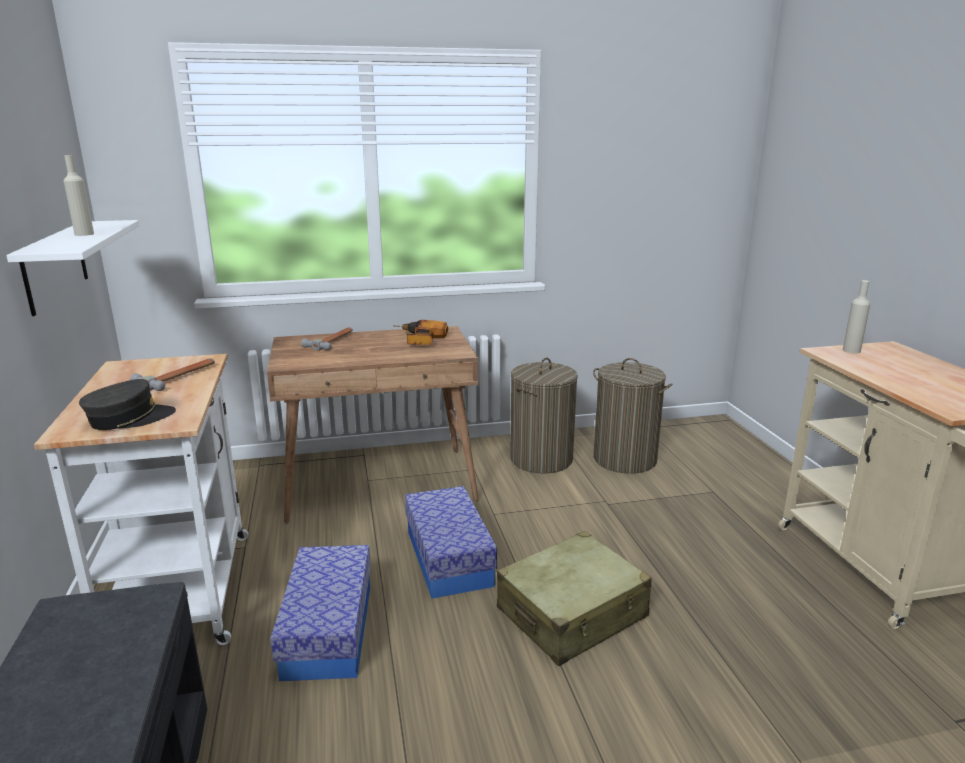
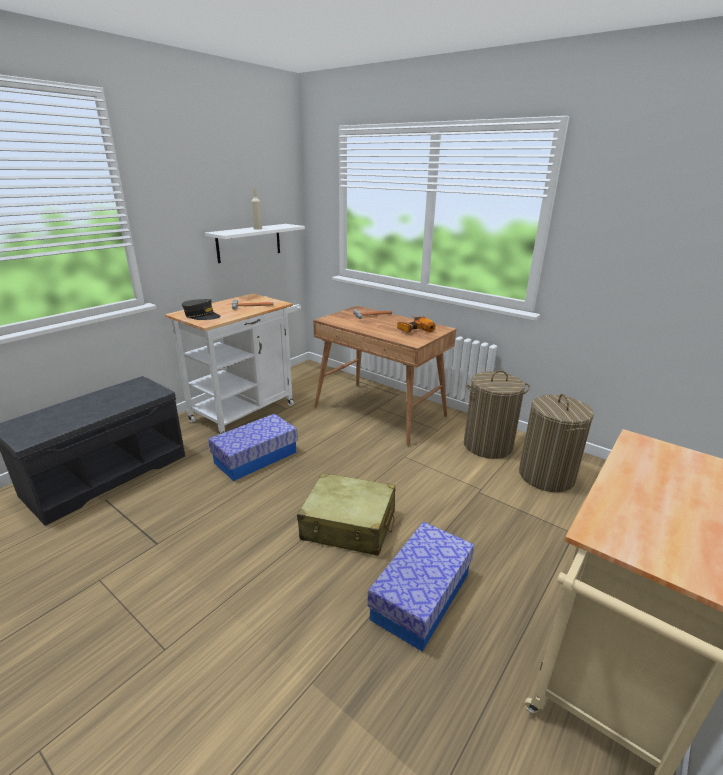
camera: 50 degrees right, 5 degrees up
storage box [405,486,497,599] -> storage box moved to [367,522,474,652]
beige bottle [843,280,870,353] -> none

